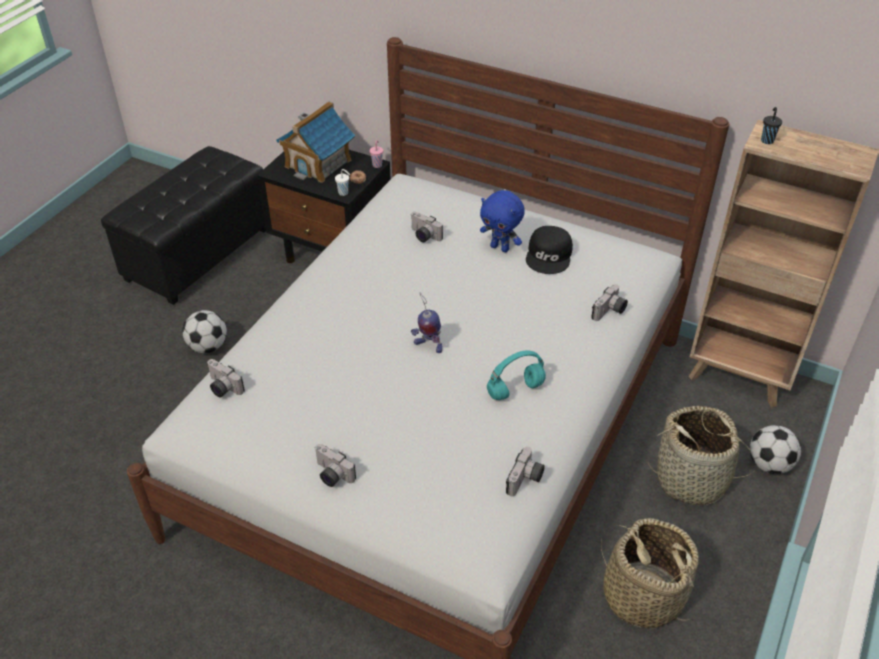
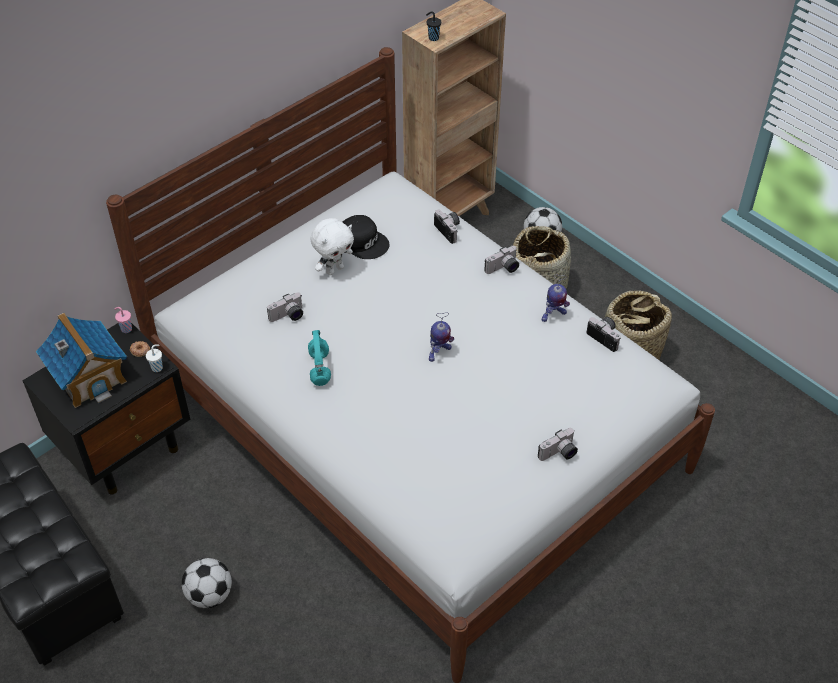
camera: 70 degrees left, 5 degrees up
camera [207,359,245,397] -> camera moved to [484,246,519,274]
blue plush toy [480,190,525,252] -> white plush toy [310,218,354,275]
turquoise headphones [487,351,546,400] -> turquoise headphones moved to [308,330,331,386]
none -> toy robot [542,274,570,322]

